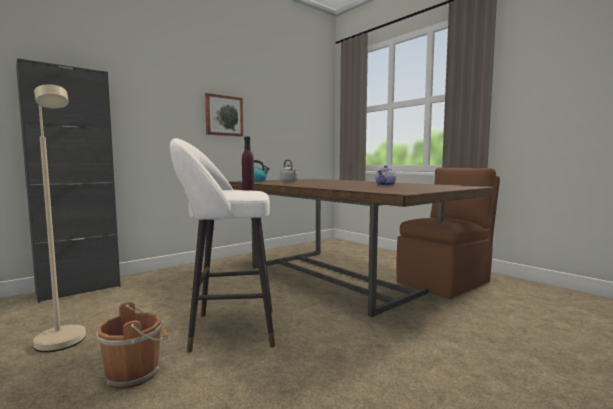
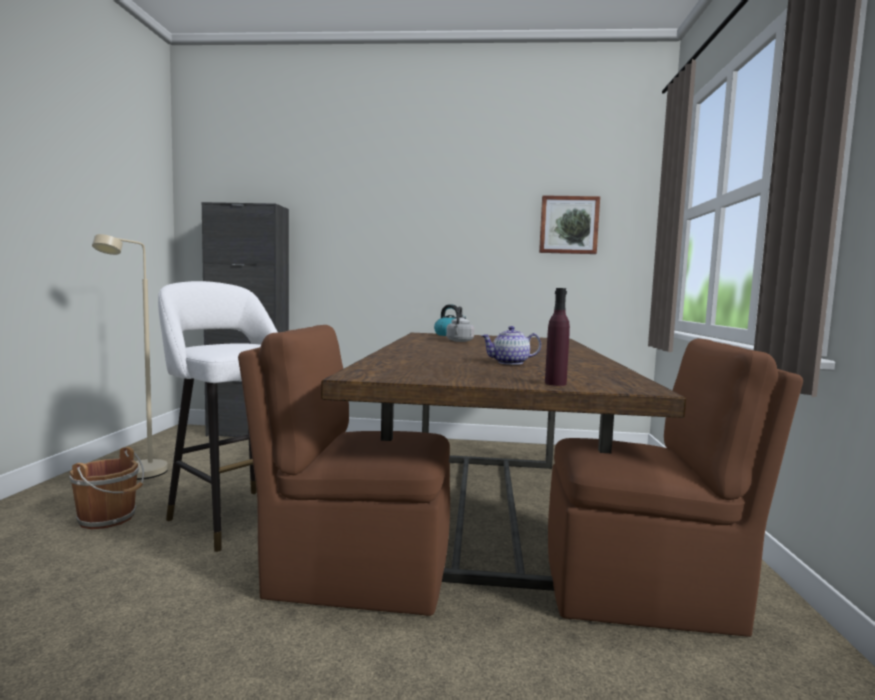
camera: 45 degrees right, 0 degrees up
picture [205,93,243,137] -> picture moved to [539,195,600,254]
purple bottle [242,136,254,190] -> purple bottle moved to [545,288,570,386]
none -> brown chair [238,325,450,616]

